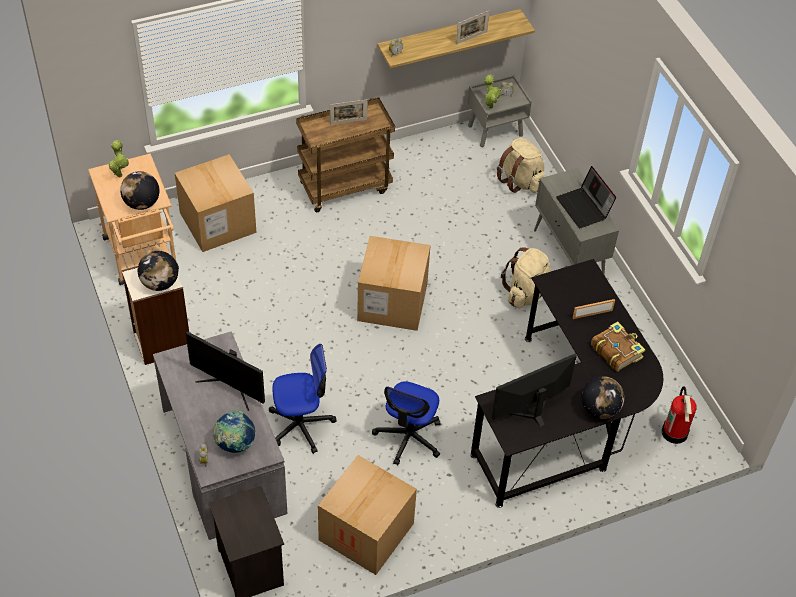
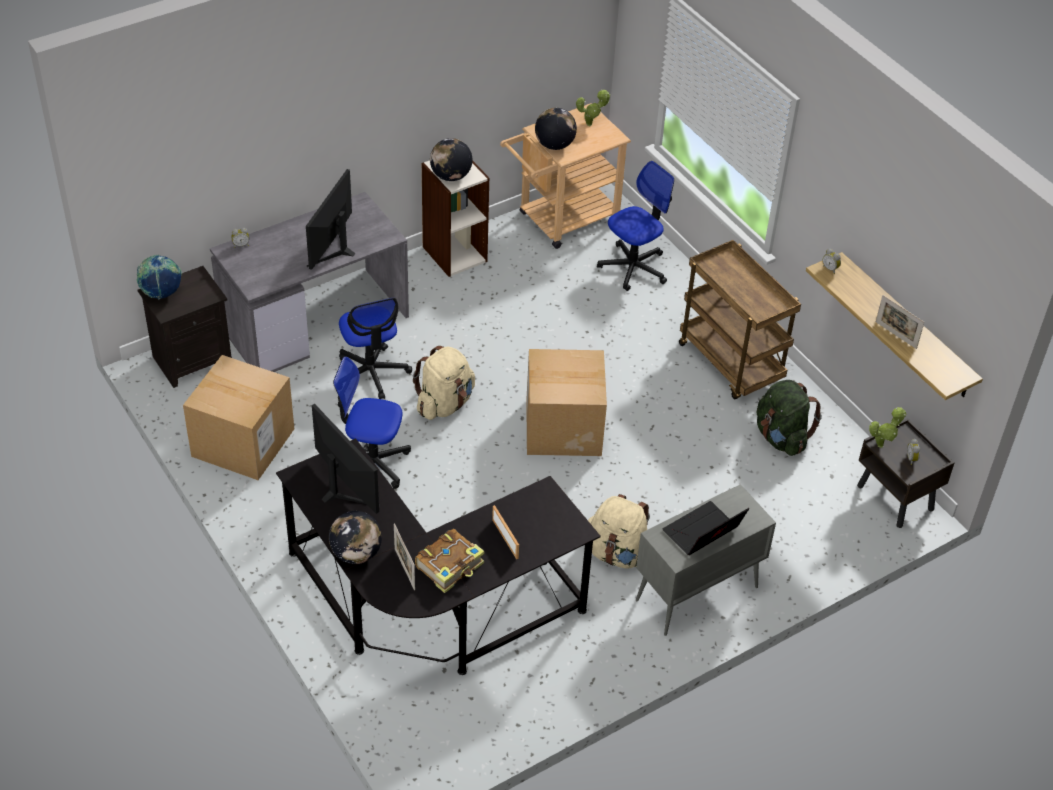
camera: 80 degrees right, 5 degrees down
cardboard box [175,154,257,252] -> office chair [597,161,674,291]
globe [213,411,255,453] -> globe moved to [137,255,182,299]
picture frame [330,99,367,125] -> picture frame moved to [394,524,415,590]
grey nightstand [467,75,532,147] -> brown nightstand [857,418,954,528]
beige backpack [497,137,545,193] -> beige backpack moved to [413,346,475,420]
fire extinguisher [662,387,697,444] -> none
none -> green backpack [757,380,822,456]

